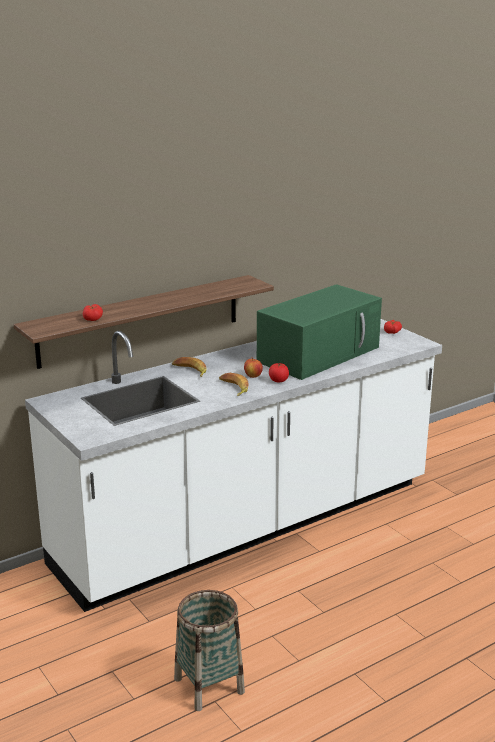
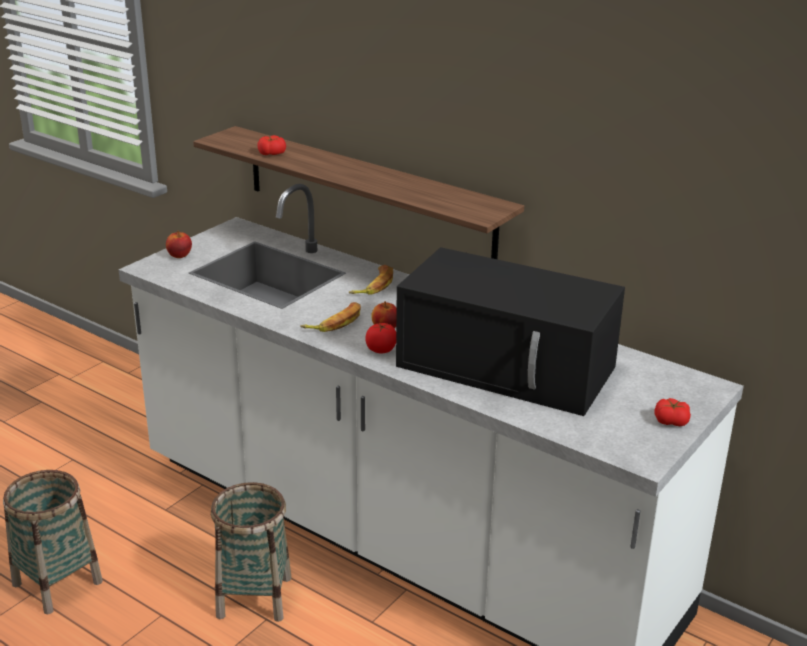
camera: 70 degrees right, 5 degrees up
green microwave [257,284,382,380] -> black microwave [396,247,625,416]
none -> apple [166,231,192,258]
none -> basket [211,482,292,622]

